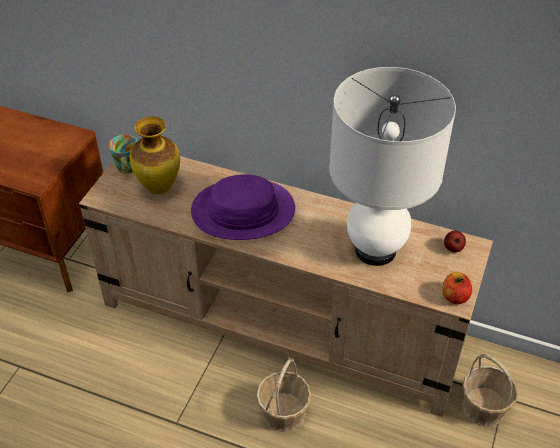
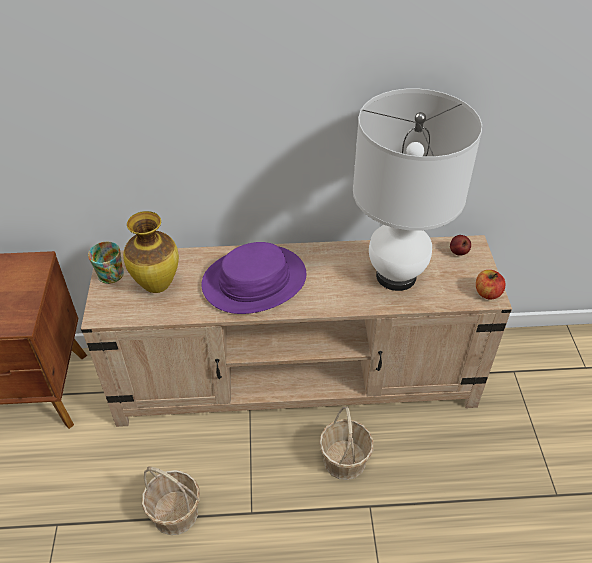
camera: 25 degrees left, 0 degrees up
basket [462,354,518,426] -> basket moved to [142,467,200,535]

